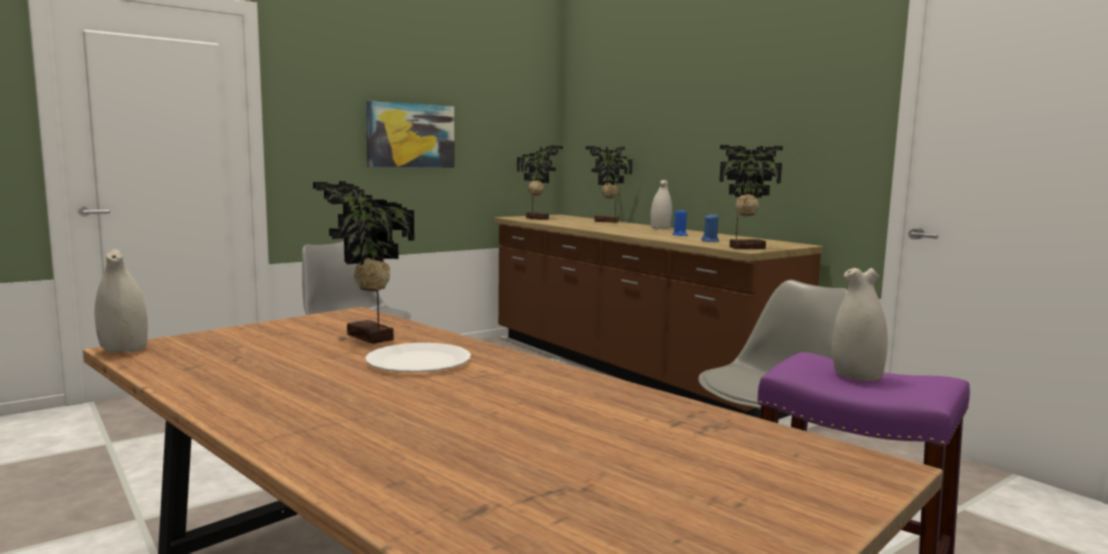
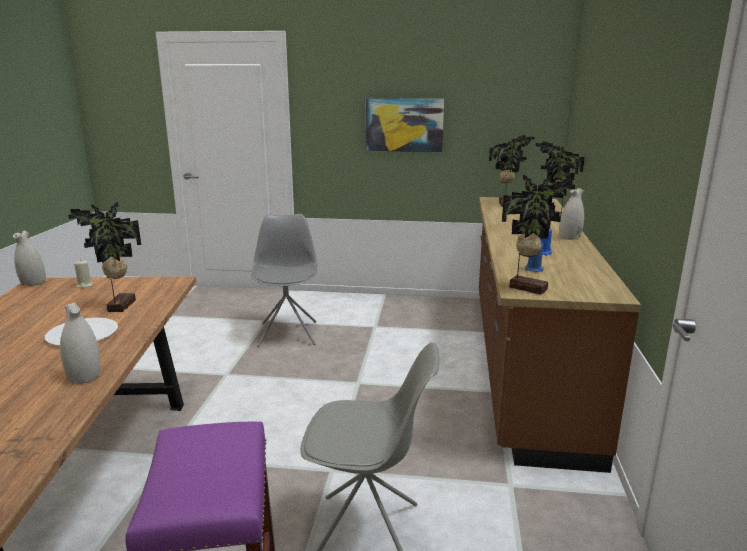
camera: 45 degrees right, 10 degrees up
white vase [832,268,888,381] -> white vase moved to [60,302,100,384]
none -> beige candle [74,261,94,288]

